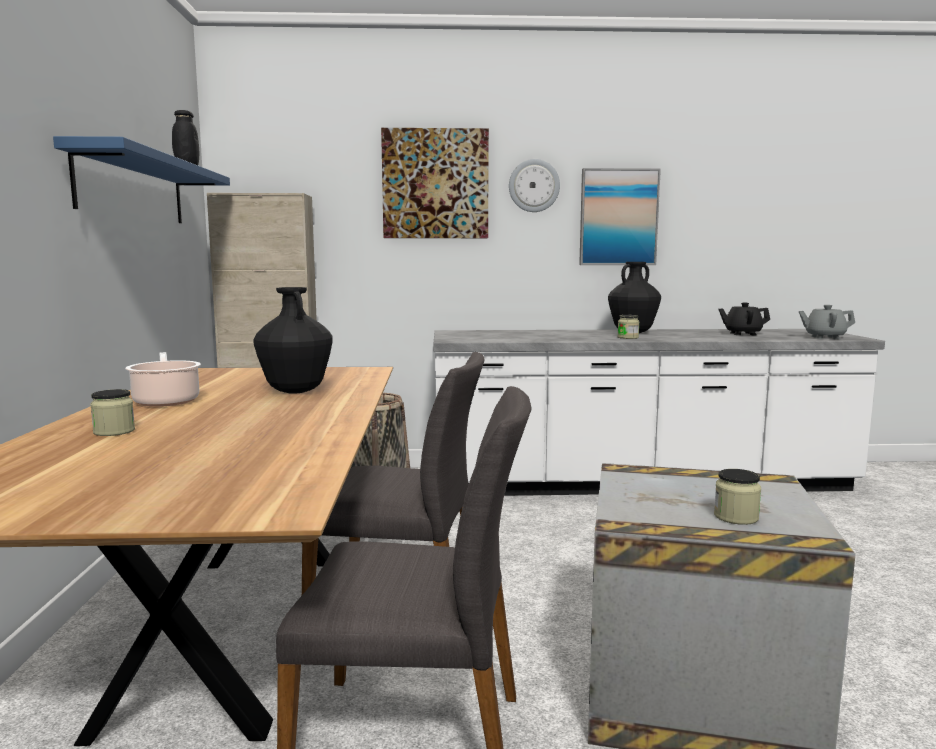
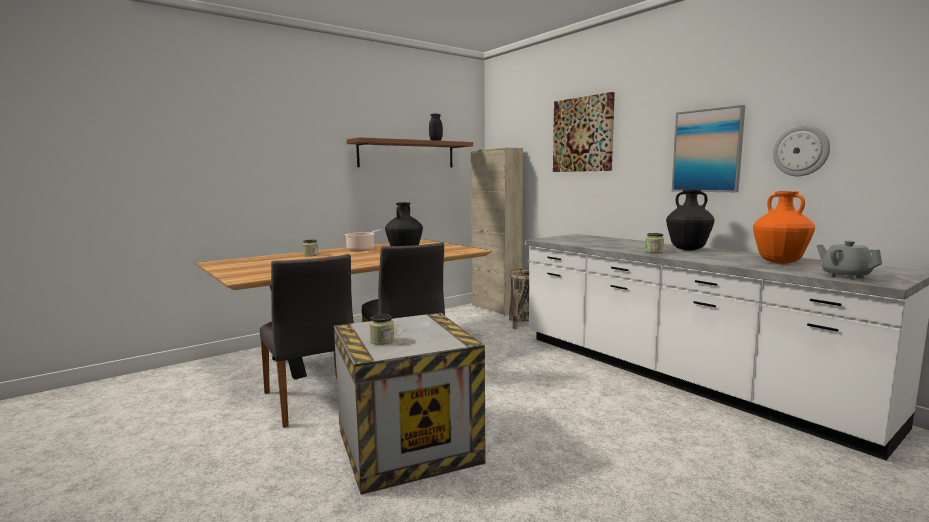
camera: 55 degrees right, 0 degrees up
blue shelf [53,136,230,223] -> brown shelf [347,137,473,167]
wall clock [509,159,560,212] -> wall clock moved to [773,125,830,176]
black teapot [718,303,770,335] -> orange vase [753,191,815,264]

